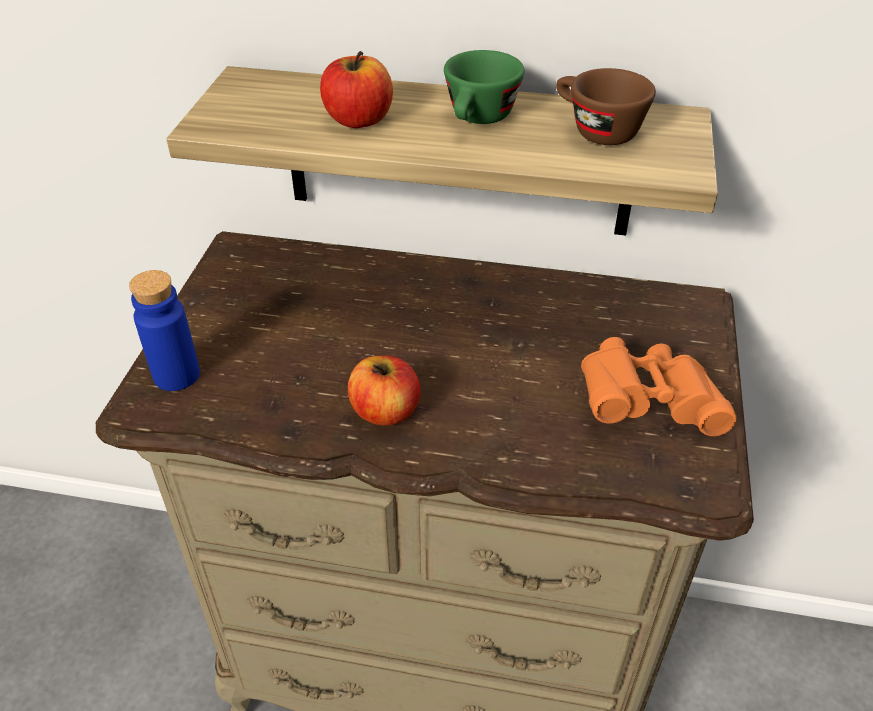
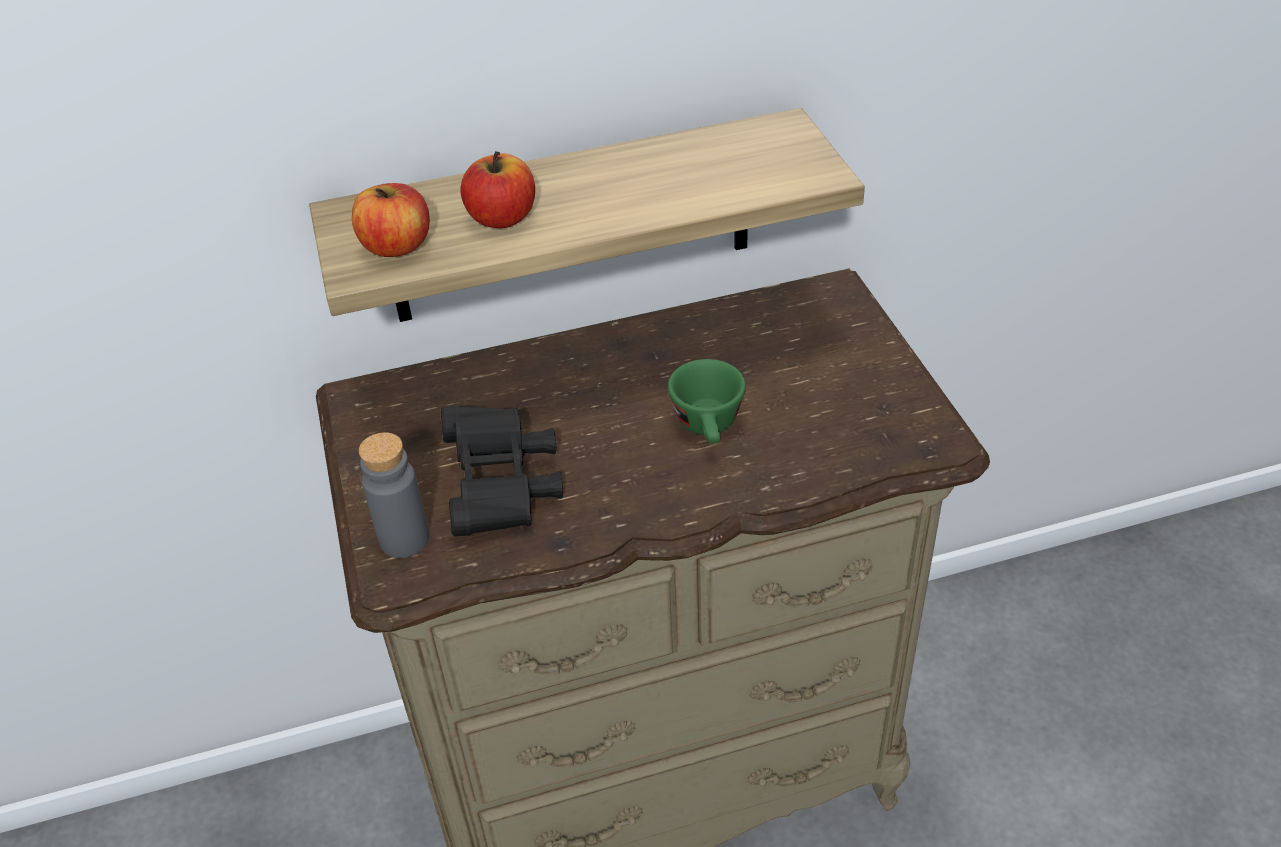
camera: 25 degrees left, 0 degrees up
blue bottle [129,270,200,391] -> grey bottle [359,432,429,558]
apple [348,356,420,426] -> apple moved to [352,183,430,257]
green cup [444,50,524,124] -> green cup moved to [668,359,746,443]
brown cup [556,68,656,145] -> none
orange binoculars [581,337,736,436] -> none
none -> black binoculars [441,405,563,536]

